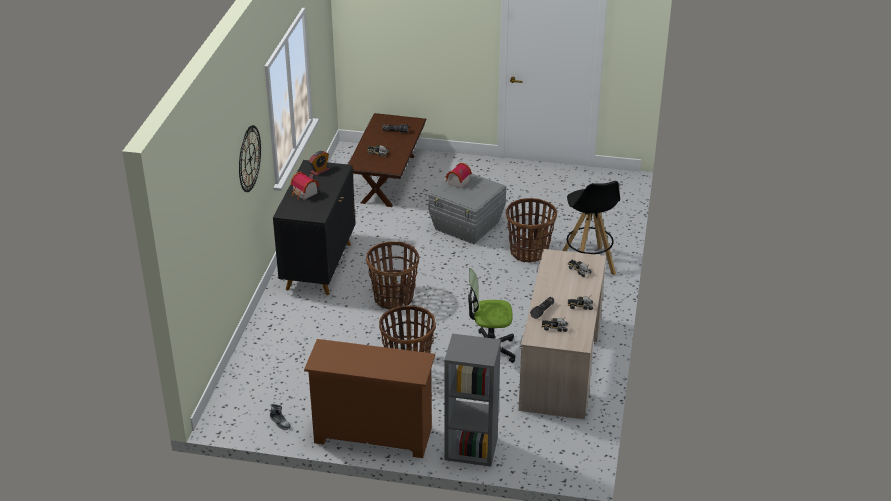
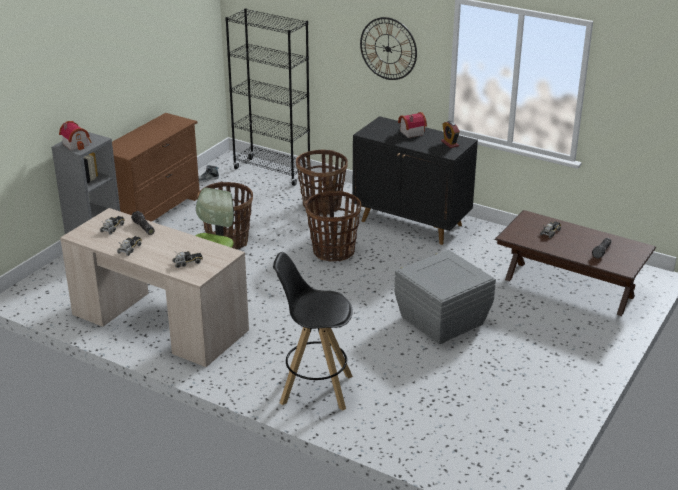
camera: 110 degrees right, 5 degrees down
toy house [446,163,472,189] -> toy house moved to [59,121,92,151]
basket [506,198,557,263] -> basket moved to [296,150,348,215]
none -> black bookcase [225,8,310,186]

